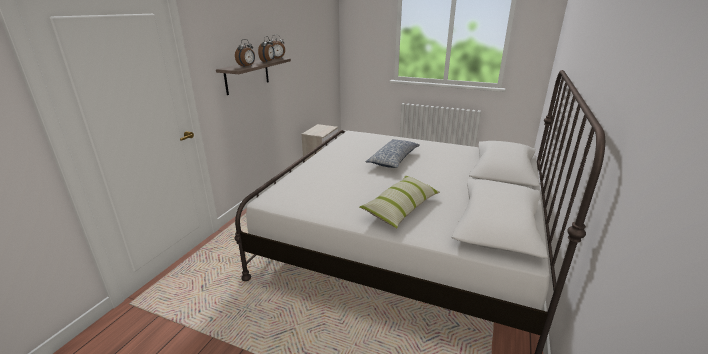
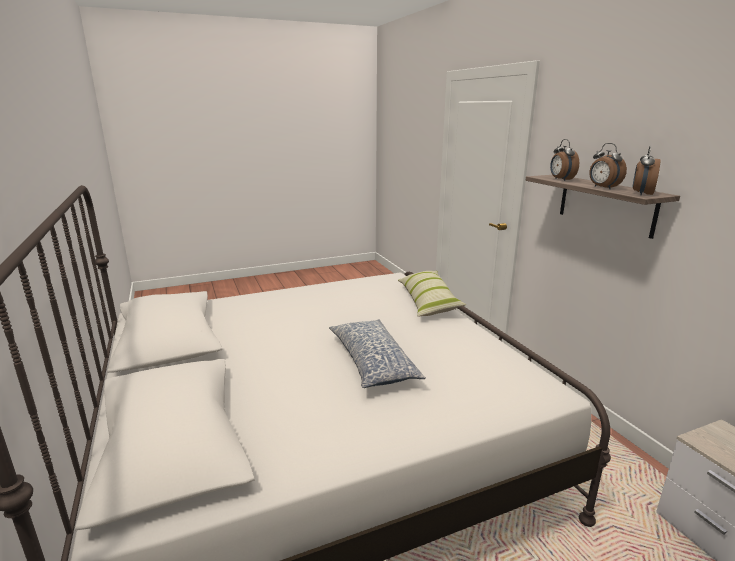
camera: 135 degrees right, 5 degrees down
pillow [359,175,440,229] -> pillow moved to [398,271,466,317]

